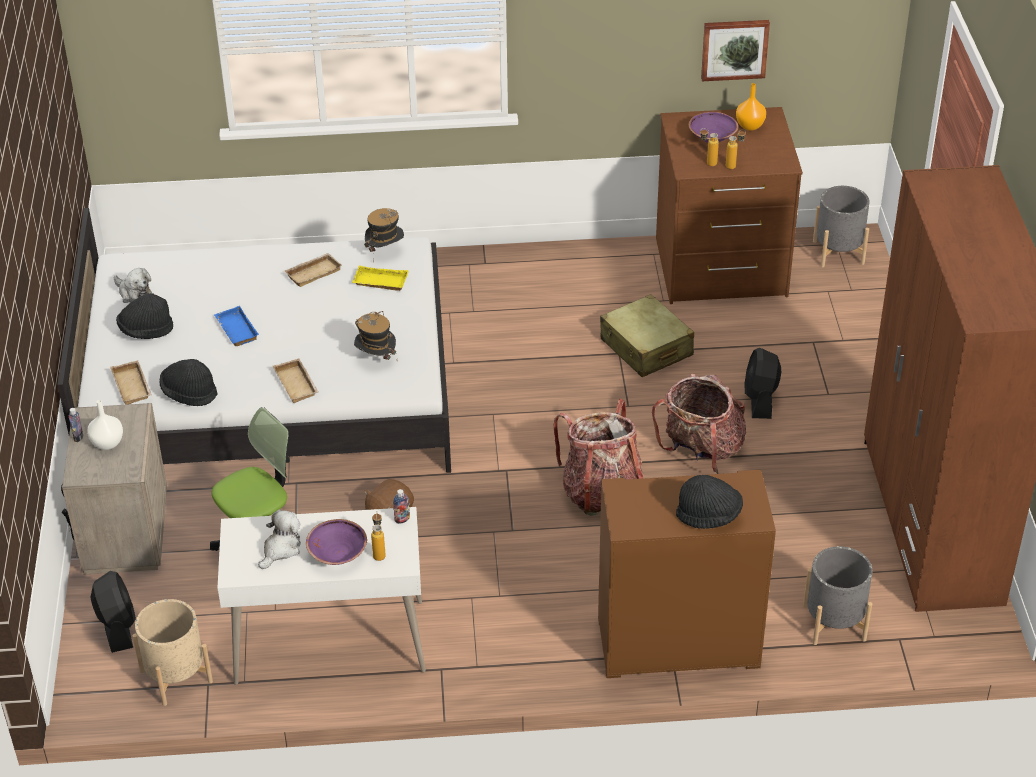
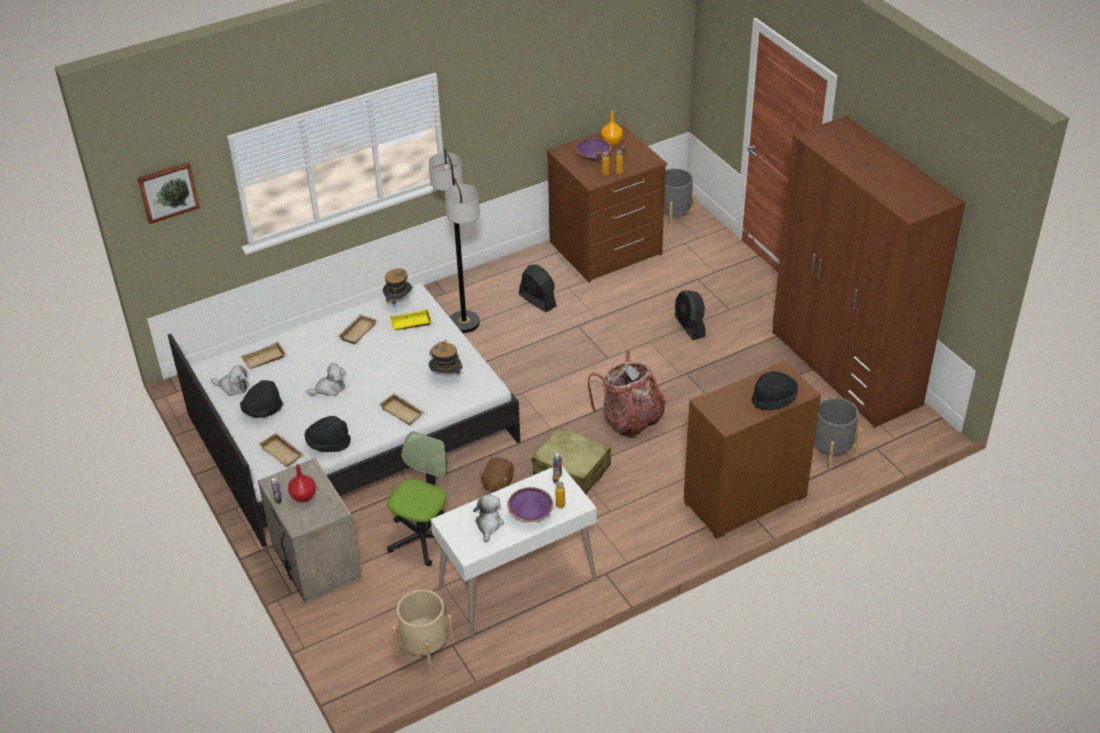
camera: 25 degrees left, 0 degrees up
white vase [87,400,123,450] -> red vase [288,464,316,502]
black fan [90,571,136,653] -> black fan moved to [519,264,557,312]
blue tray [214,306,259,346] -> plush toy [306,363,345,396]
beige suitcase [600,294,694,377] -> beige suitcase moved to [532,427,611,494]
backpack [652,374,746,473] -> none
picture [701,20,770,81] -> picture moved to [137,162,200,224]
none -> beige tray [241,342,286,369]
none -> floor lamp [429,149,480,333]

